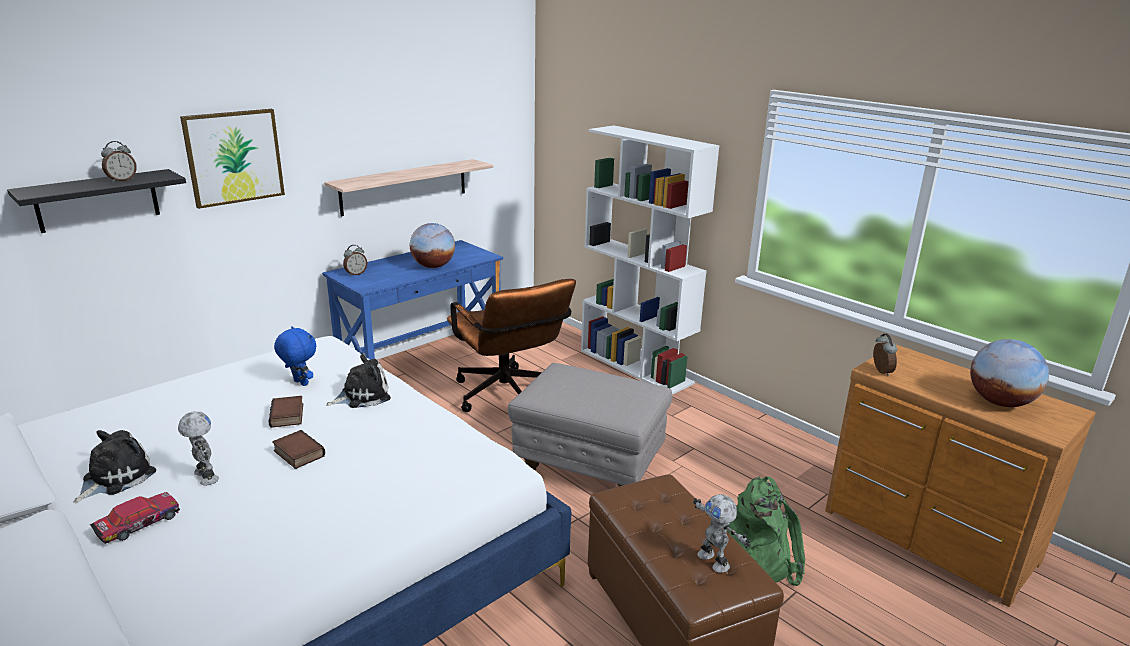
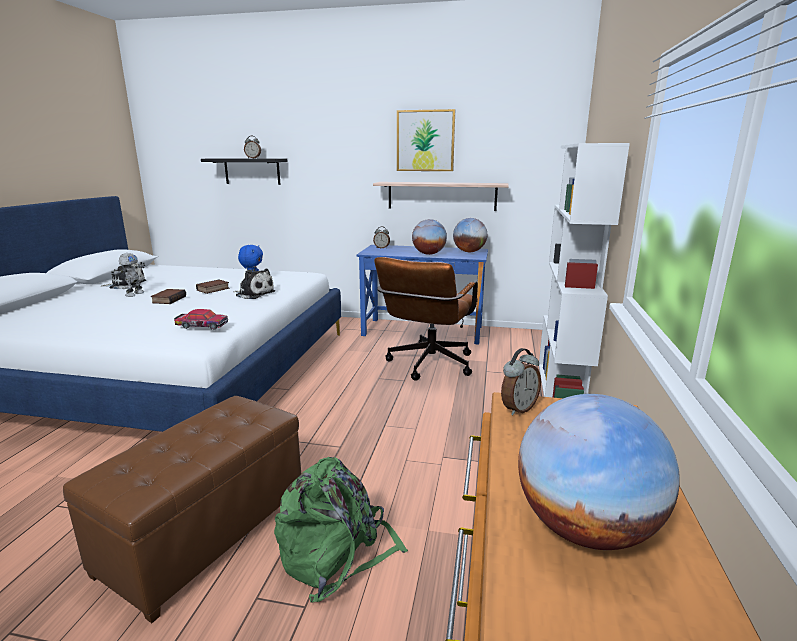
camera: 55 degrees right, 5 degrees down
toy car [90,492,180,544] -> toy car moved to [174,309,228,330]
picture [180,109,285,209] -> picture moved to [397,109,455,171]
grey ottoman [508,363,672,487] -> none
toy robot [693,494,751,573] -> none
none -> globe [453,218,487,252]

